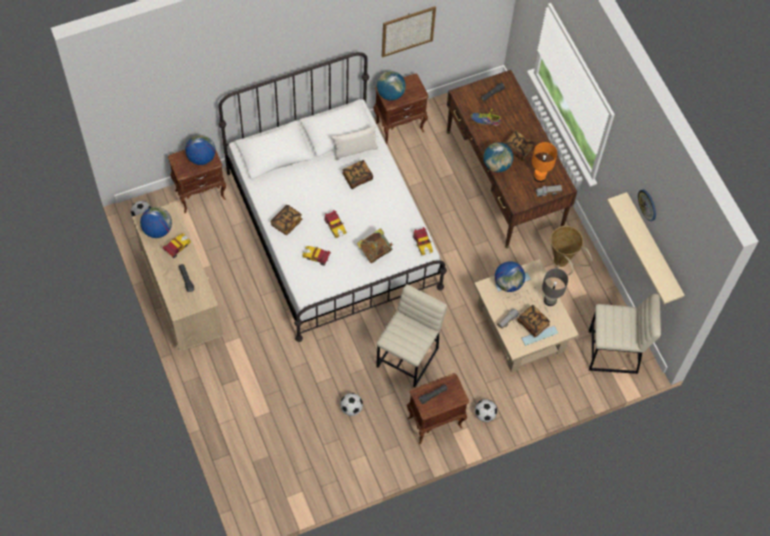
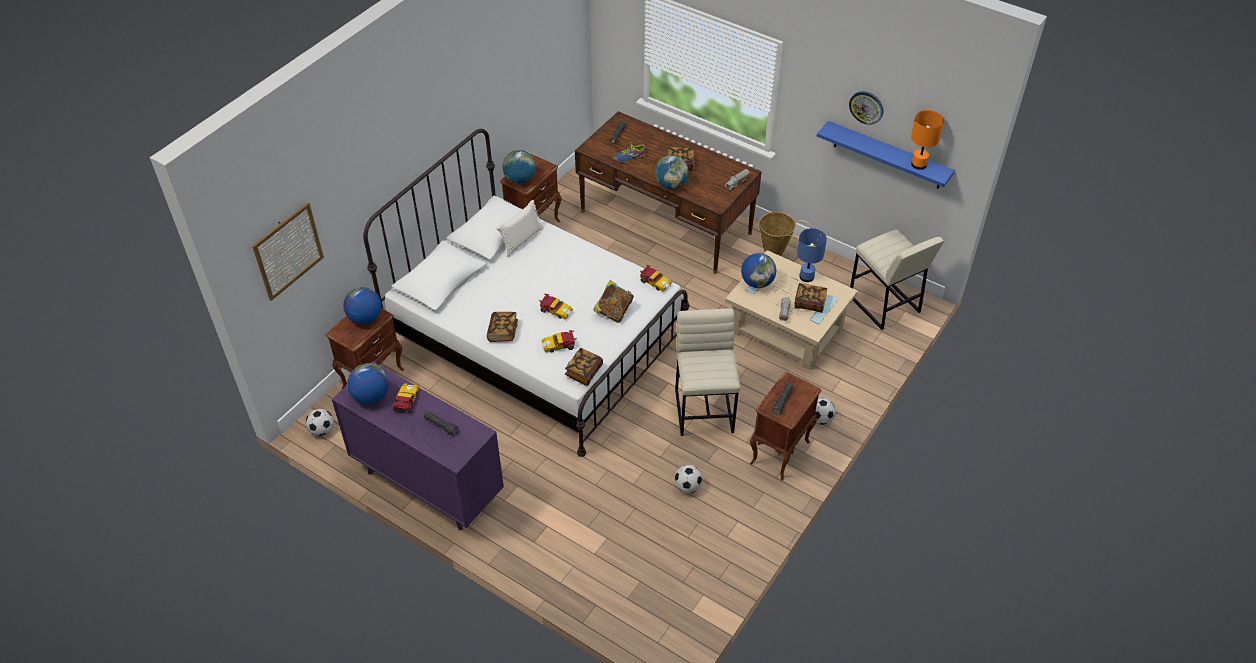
camera: 30 degrees left, 15 degrees down
beige dresser [132,202,223,351] -> purple dresser [332,361,504,531]
book [342,160,373,189] -> book moved to [565,348,603,386]
picture [382,6,436,58] -> picture moved to [252,202,324,301]
orange table lamp [532,142,557,182] -> orange table lamp moved to [911,110,944,170]
grey table lamp [542,268,568,306] -> blue table lamp [797,228,827,282]
beige chair [589,293,661,374] -> beige chair turned 90 degrees clockwise [850,230,944,330]
beige shelf [607,192,685,304] -> blue shelf [817,121,955,189]

